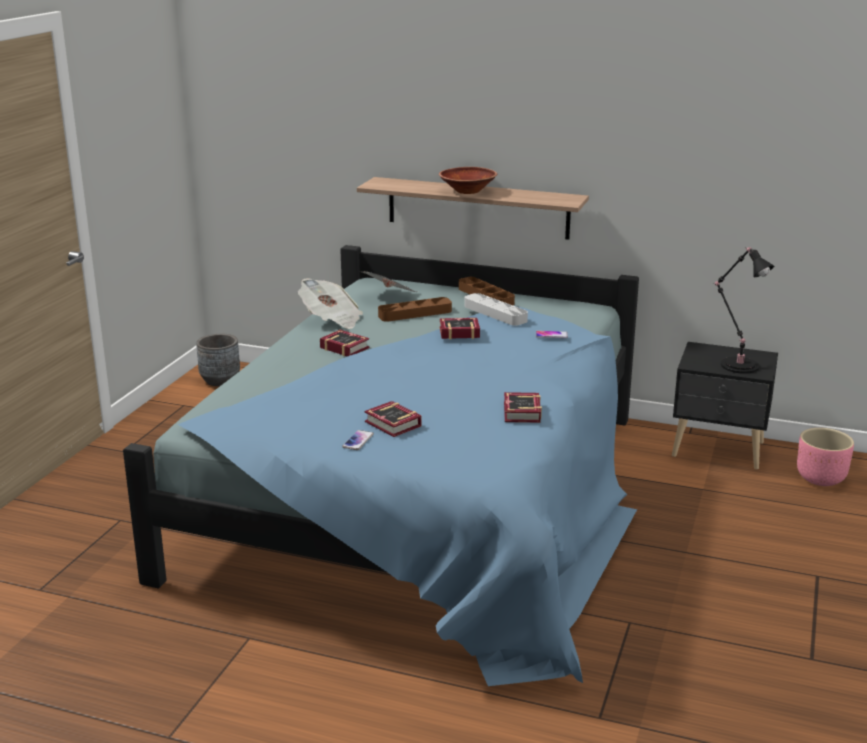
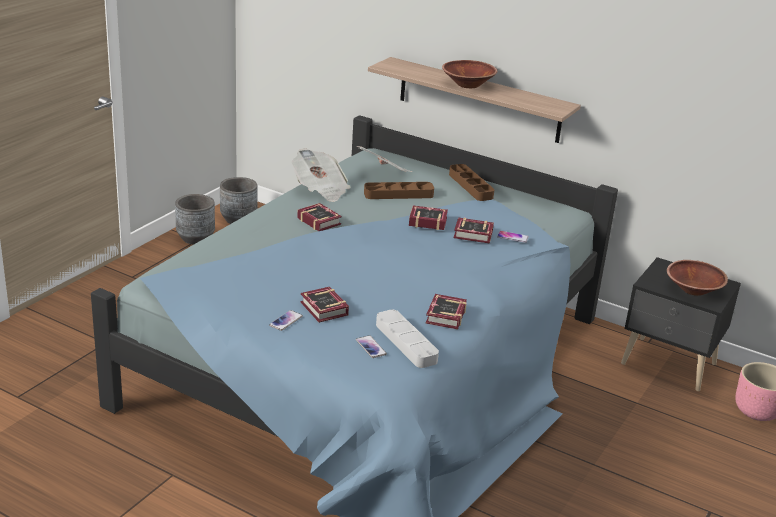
camera: 10 degrees right, 5 degrees up
grey tray [465,293,528,326] -> grey tray moved to [376,310,439,368]
black table lamp [713,247,774,374] -> brown bowl [667,260,728,296]
none -> grey planter [175,194,215,244]
none -> phone [356,335,387,358]
none -> book [454,218,494,244]

